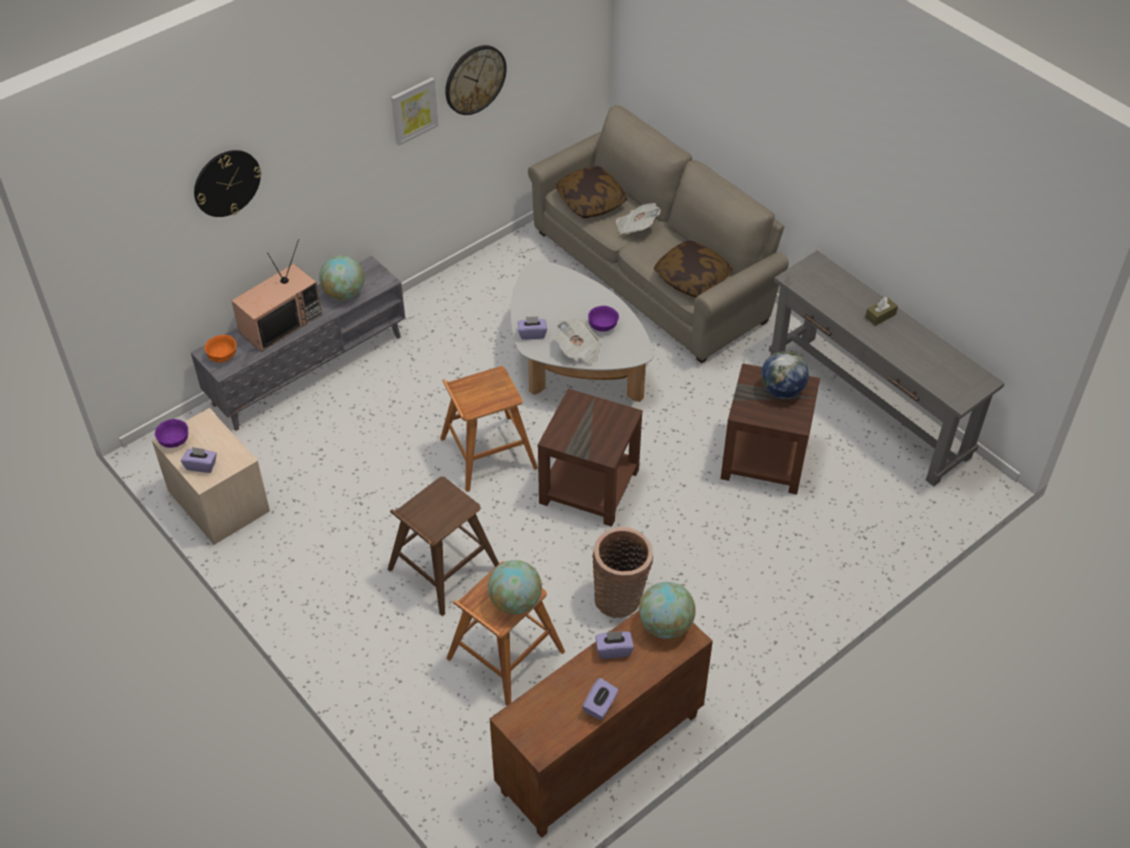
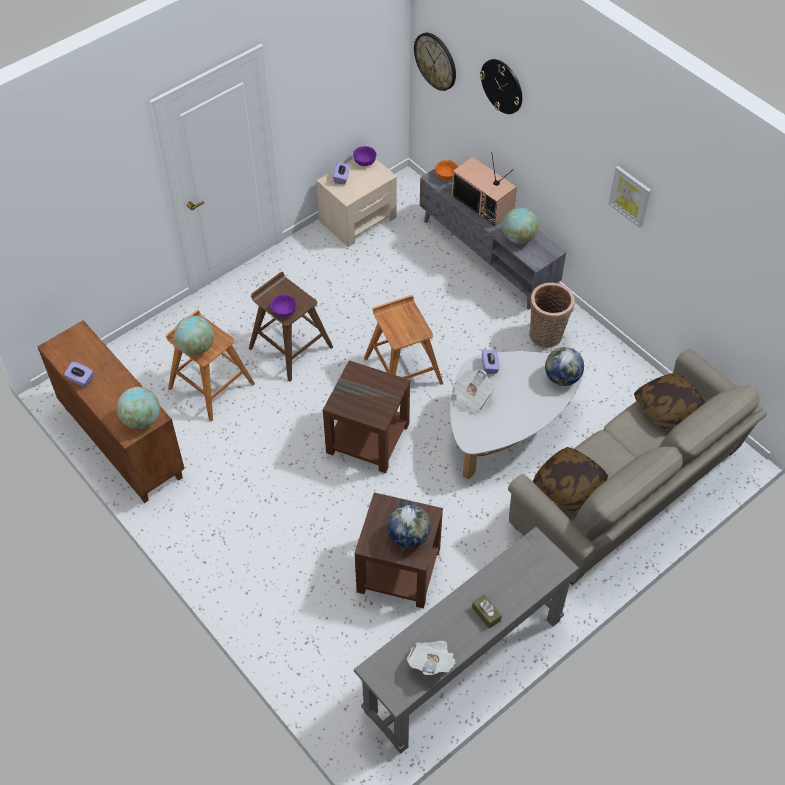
camera: 90 degrees right, 5 degrees up
wall clock [445,45,507,115] -> wall clock moved to [414,33,456,91]
purple bowl [588,306,619,332] -> purple bowl moved to [270,294,297,317]
basket [592,527,654,618] -> basket moved to [529,282,575,348]
purple tissue box [595,631,634,659] -> none
newspaper [616,203,660,235] -> newspaper moved to [407,640,456,675]
none -> globe [545,347,584,386]

